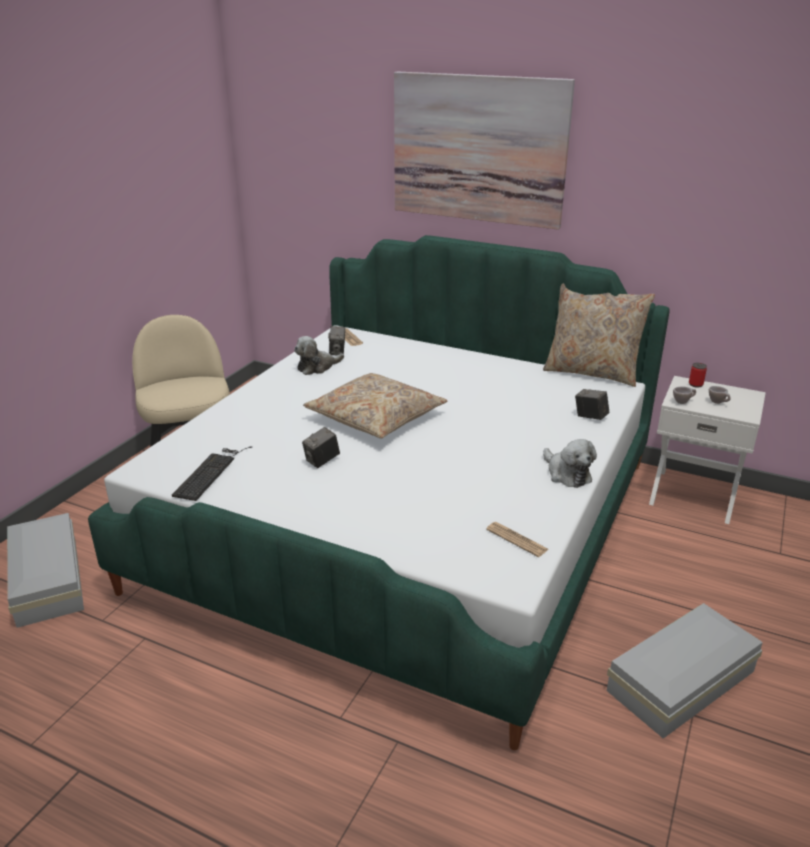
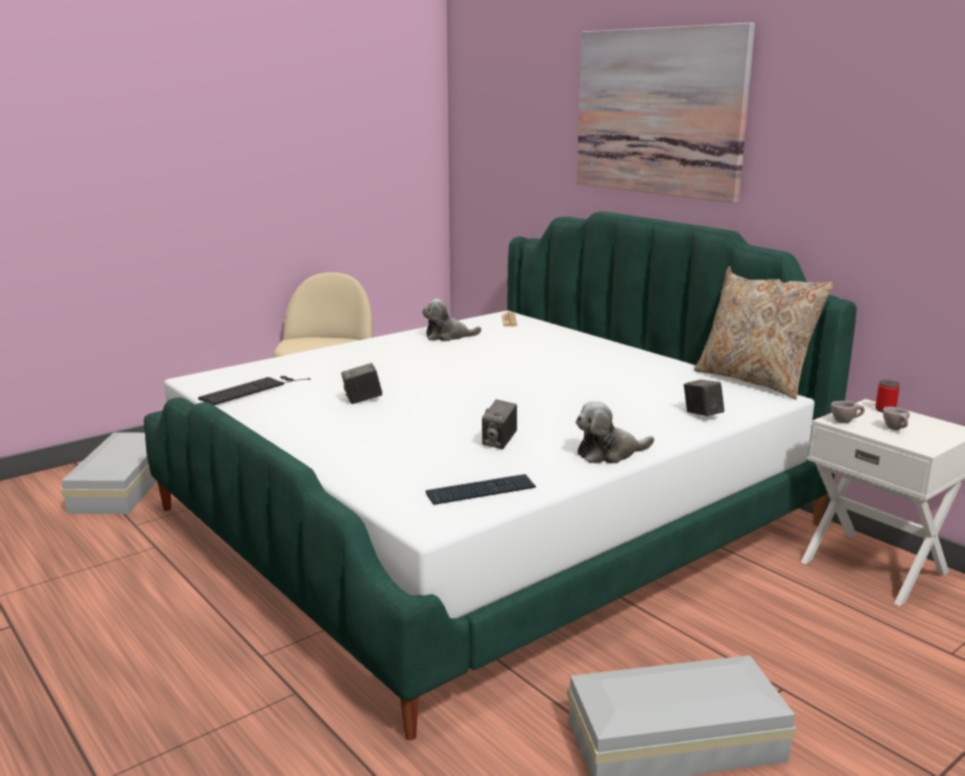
camera: 25 degrees right, 10 degrees down
beige pillow [303,373,447,439] -> none
camera [328,326,345,355] -> camera moved to [482,400,517,449]
newspaper [486,522,549,557] -> keyboard [426,474,536,505]
plush toy [543,439,597,488] -> plush toy turned 75 degrees clockwise [576,401,654,463]

